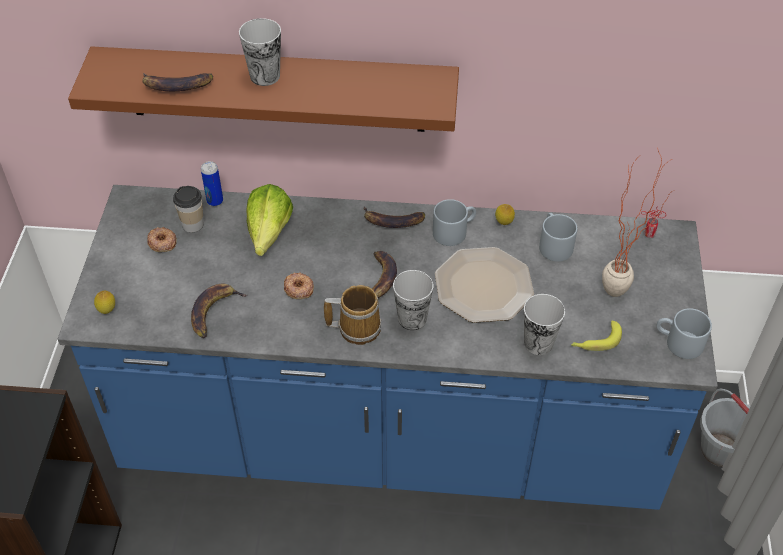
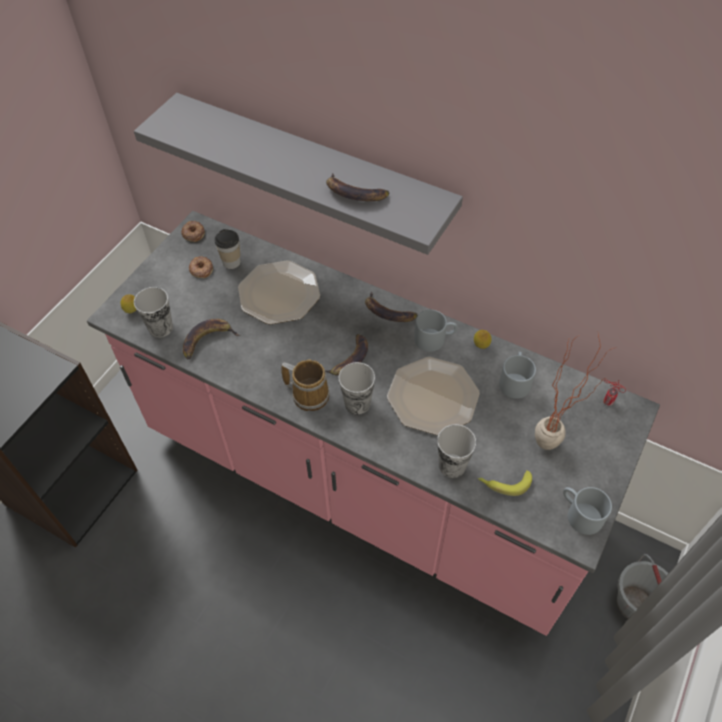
camera: 25 degrees right, 5 degrees up
blue counter [58,185,718,510] -> pink counter [87,211,660,636]
brown shelf [68,46,459,132] -> grey shelf [134,93,463,255]
banana [143,73,213,91] -> banana moved to [326,173,390,201]
can [201,161,223,206] -> none
cup [239,18,281,86] -> cup moved to [134,287,173,338]
lettuce [246,184,293,256] -> plate [238,260,320,324]
donut [284,272,314,299] -> donut moved to [181,221,205,242]

